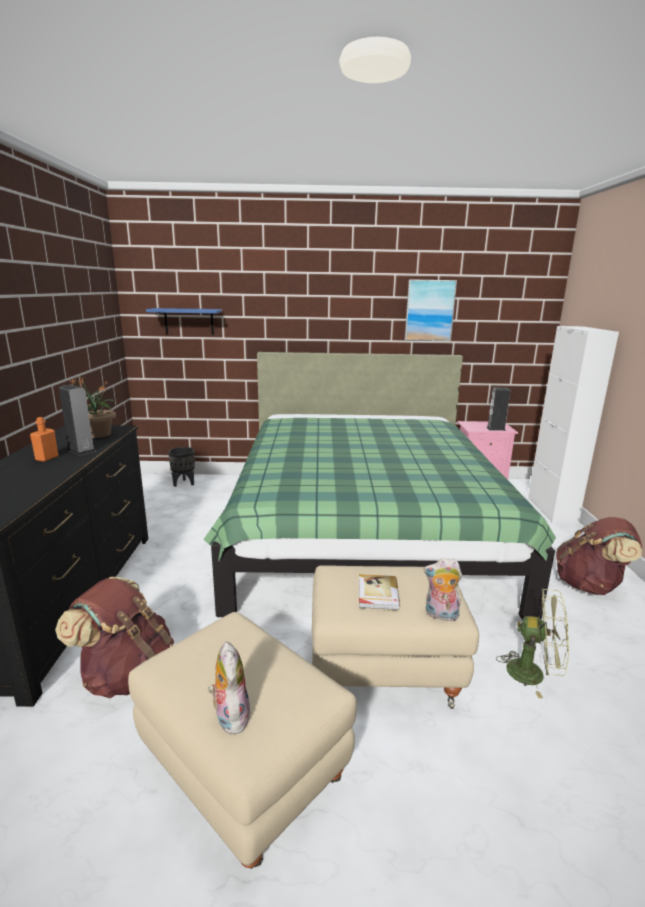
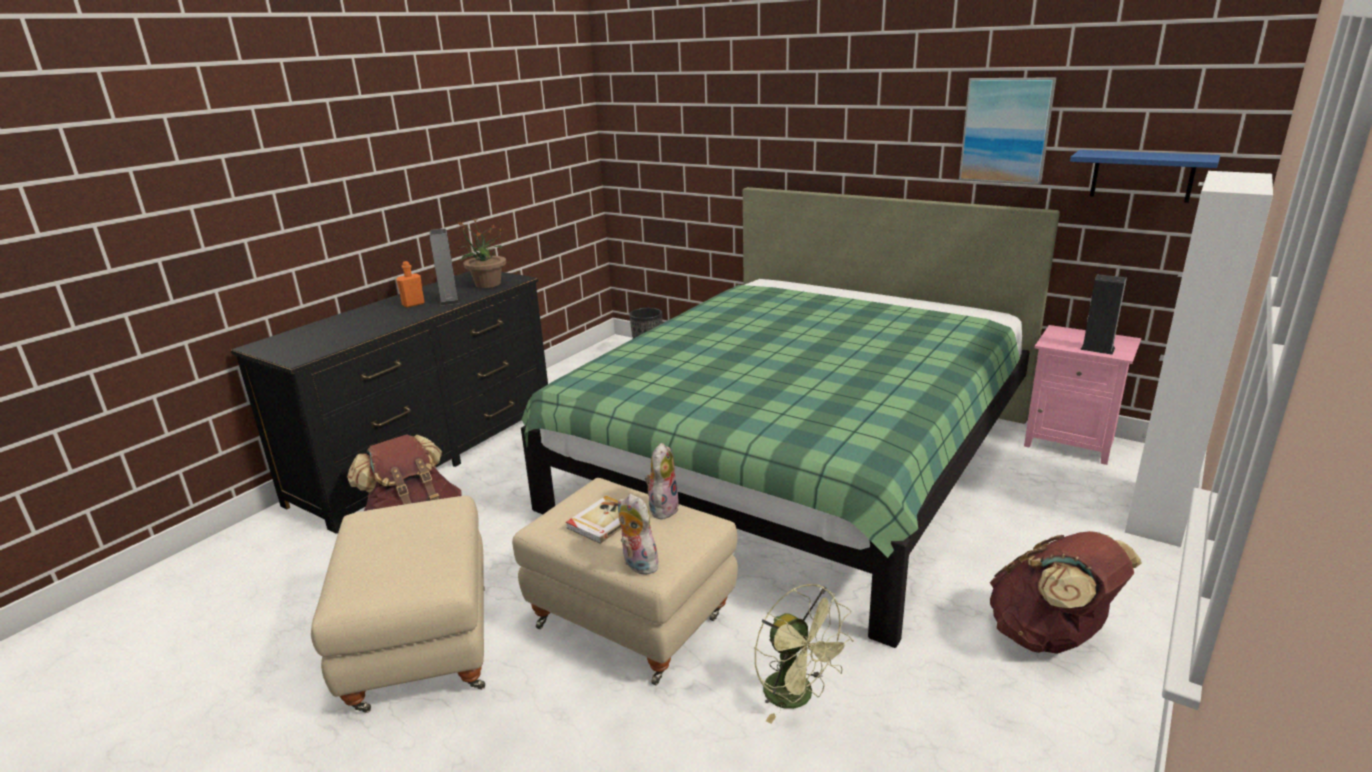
camera: 35 degrees right, 5 degrees up
blue shelf [146,308,222,335] -> blue shelf moved to [1070,150,1220,203]
plush toy [208,642,251,734] -> plush toy moved to [645,443,679,519]

